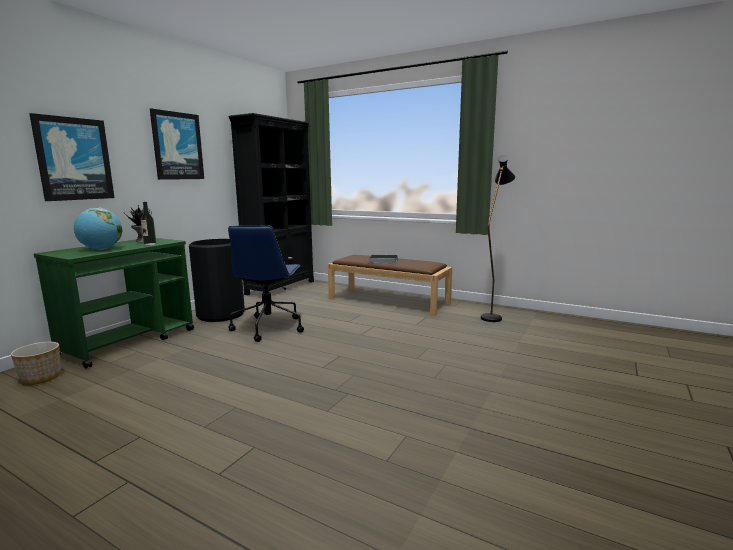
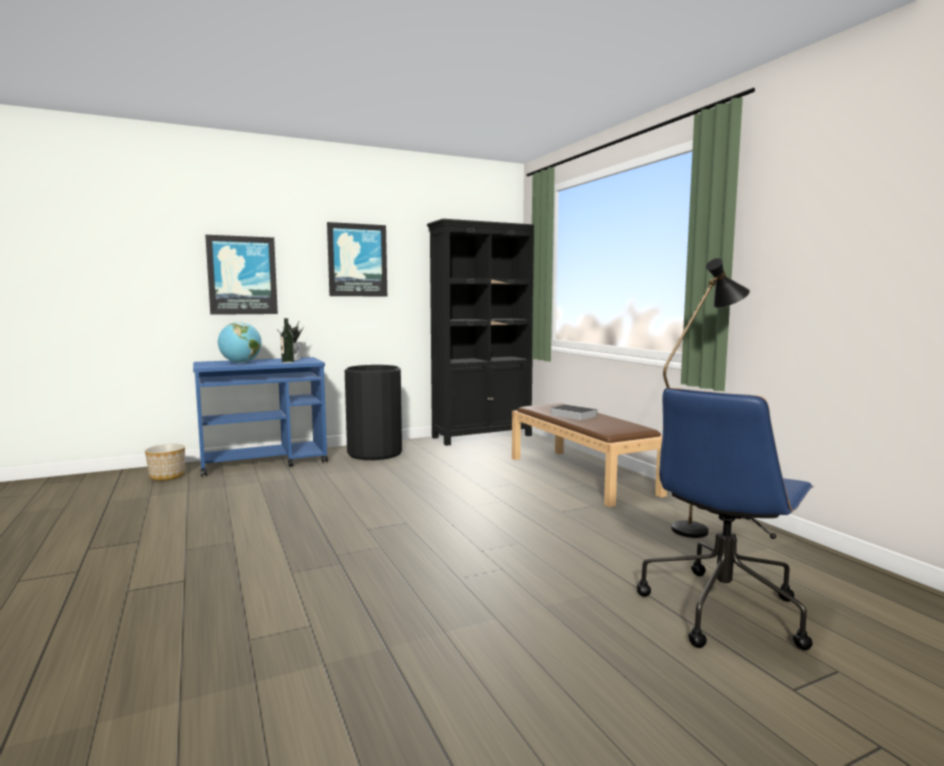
camera: 35 degrees right, 5 degrees down
green cart [34,238,194,369] -> blue cart [193,357,328,477]
blue office chair [228,225,304,342] -> blue office chair moved to [637,388,814,650]

